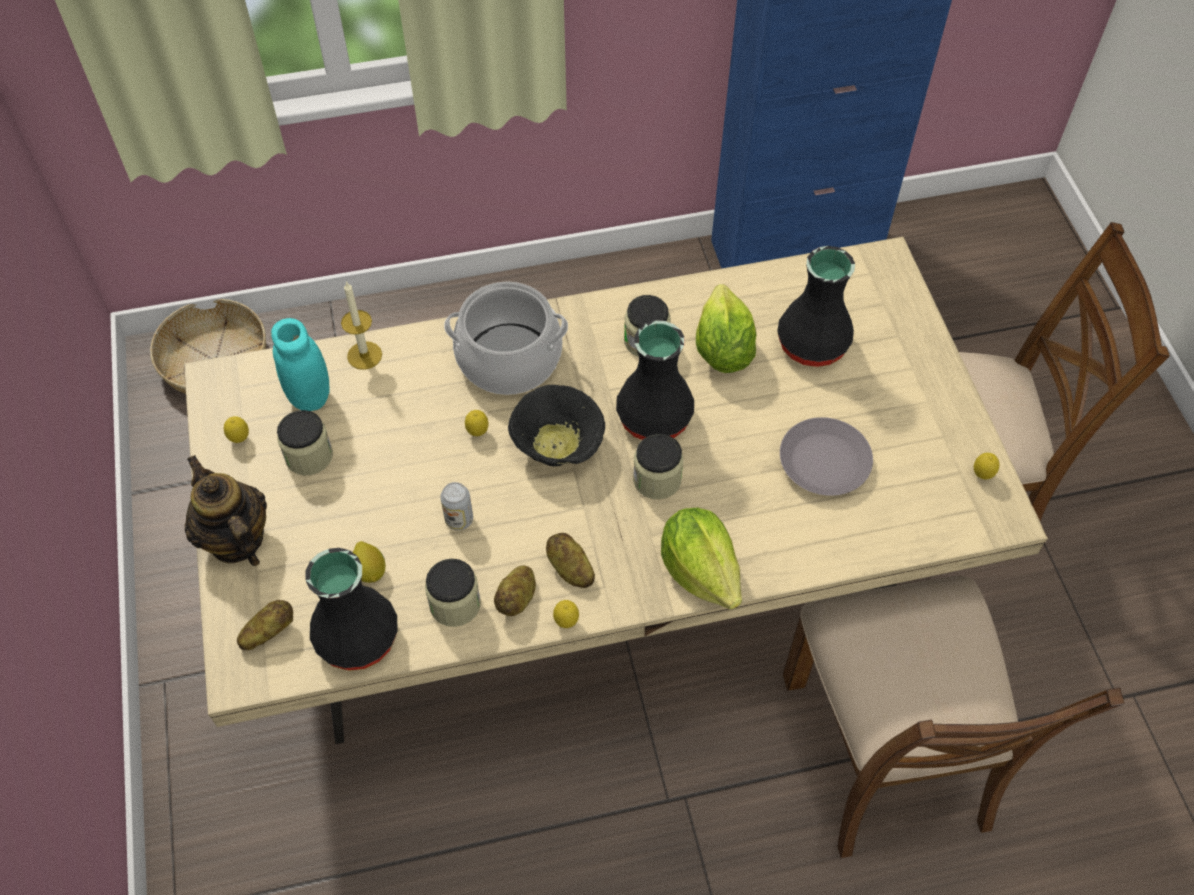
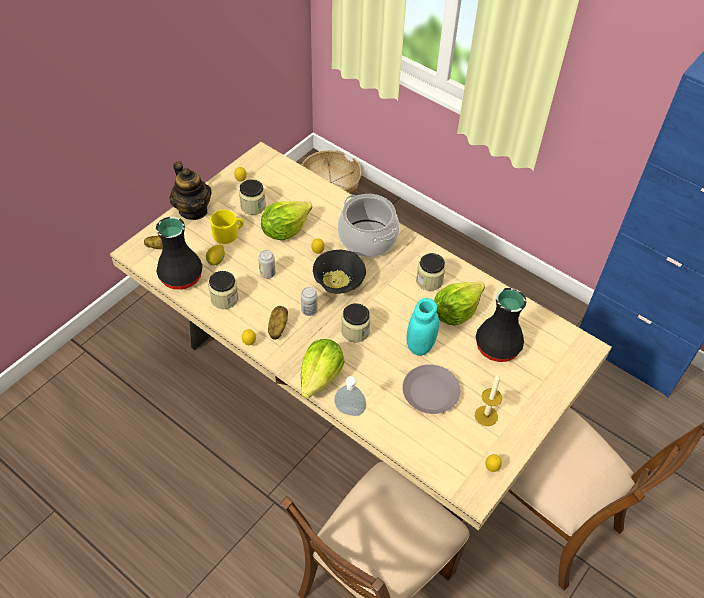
camera: 50 degrees right, 5 degrees down
teapot [185,455,267,566] -> teapot turned 135 degrees clockwise [170,161,212,220]
turquoise jar [271,318,330,411] -> turquoise jar moved to [406,298,439,356]
candle [341,281,382,370] -> candle moved to [475,375,502,426]
potato [494,565,536,616] -> none
black vase [616,321,694,440] -> none
none -> yellow mug [210,210,244,244]
none -> lettuce [261,201,312,240]
none -> can [301,287,317,316]
none -> soap dispenser [334,376,366,416]

